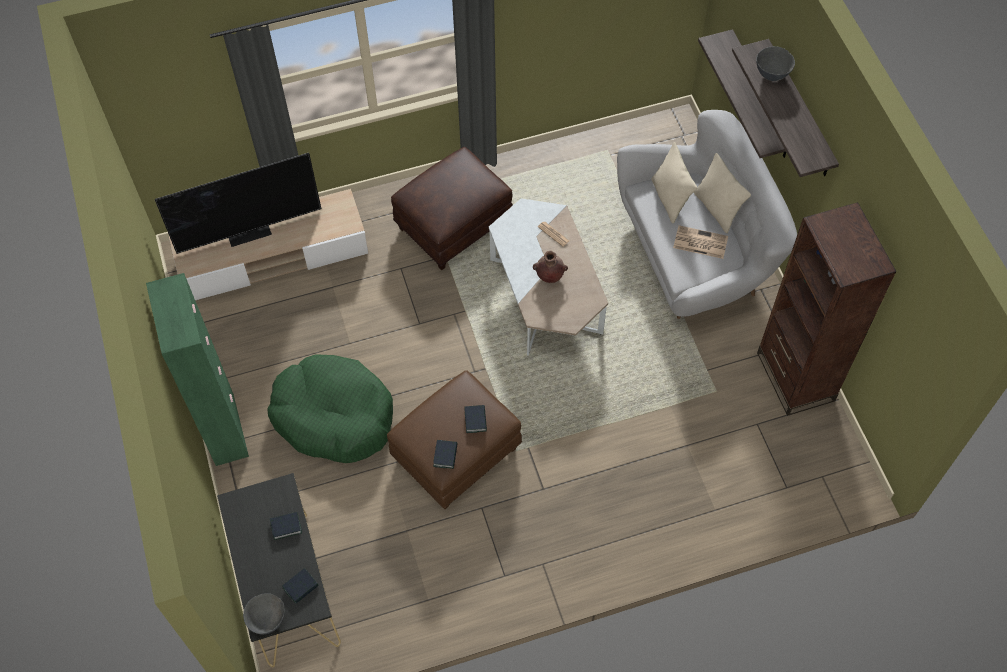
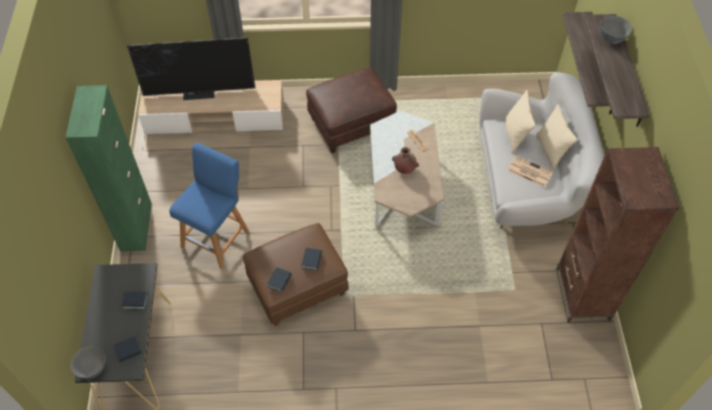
camera: 15 degrees right, 5 degrees down
green dog bed [267,354,393,463] -> blue stool [169,142,249,268]

